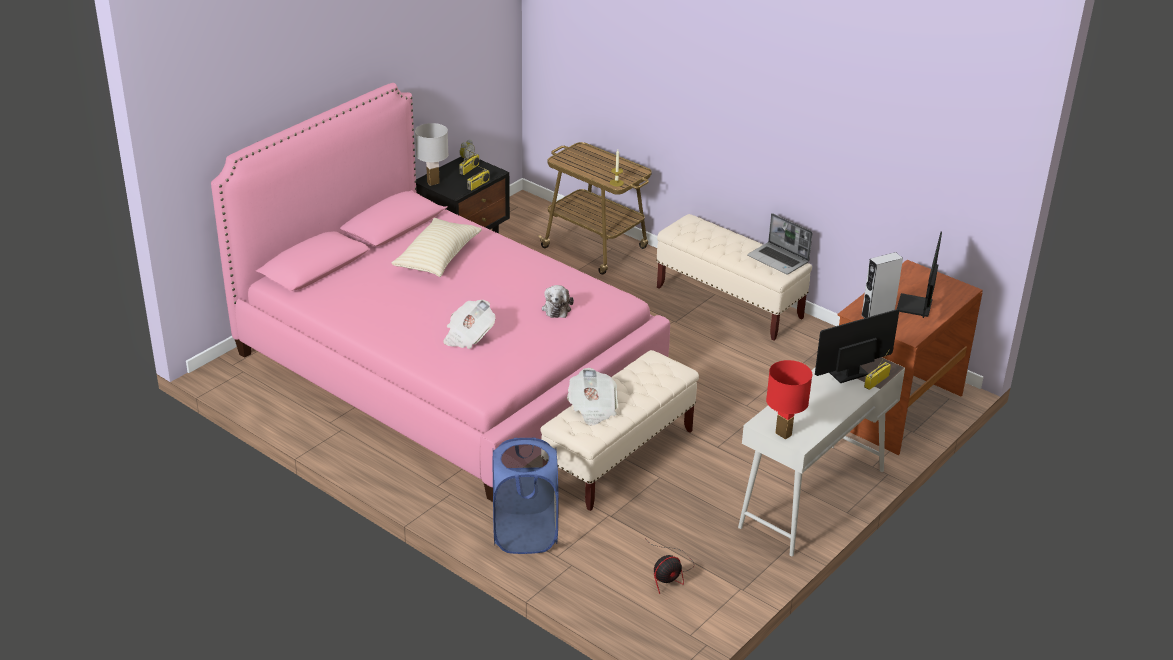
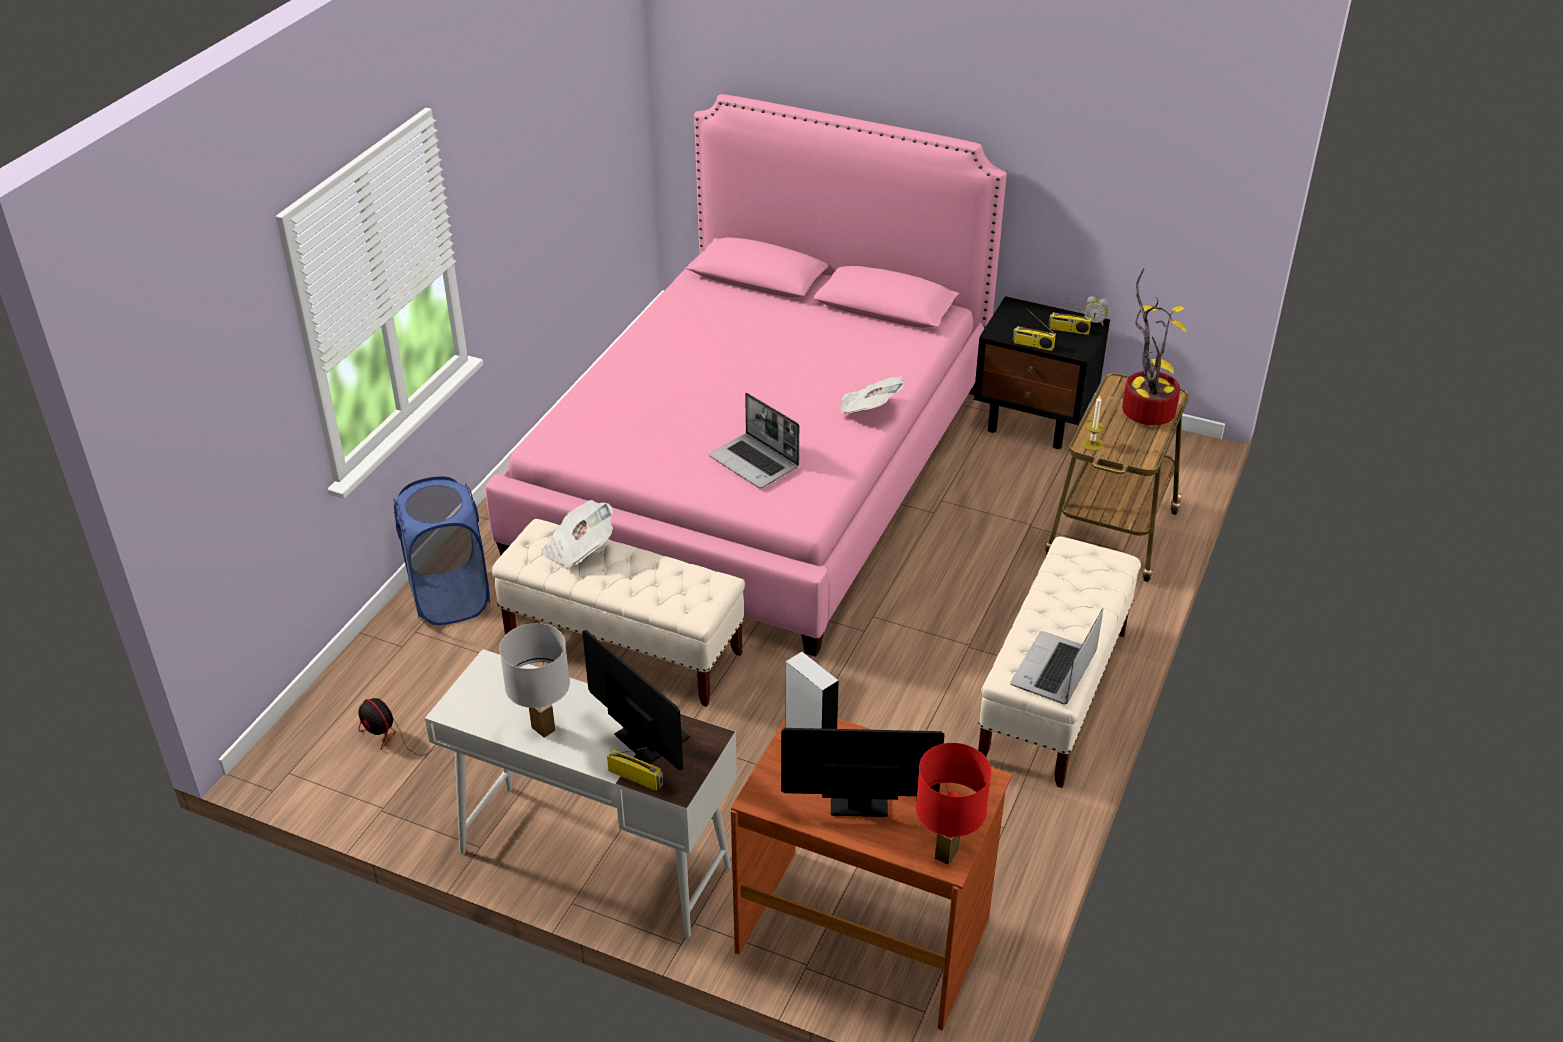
camera: 75 degrees right, 5 degrees up
beige pillow [391,218,482,277] -> none
white table lamp [415,123,449,186] -> white table lamp moved to [499,623,570,738]
newspaper [443,300,496,349] -> newspaper moved to [839,376,904,414]
plush toy [542,285,574,318] -> laptop [709,392,799,488]
red table lamp [766,360,812,439] -> red table lamp moved to [916,743,992,865]
none -> potted plant [1122,268,1186,425]

